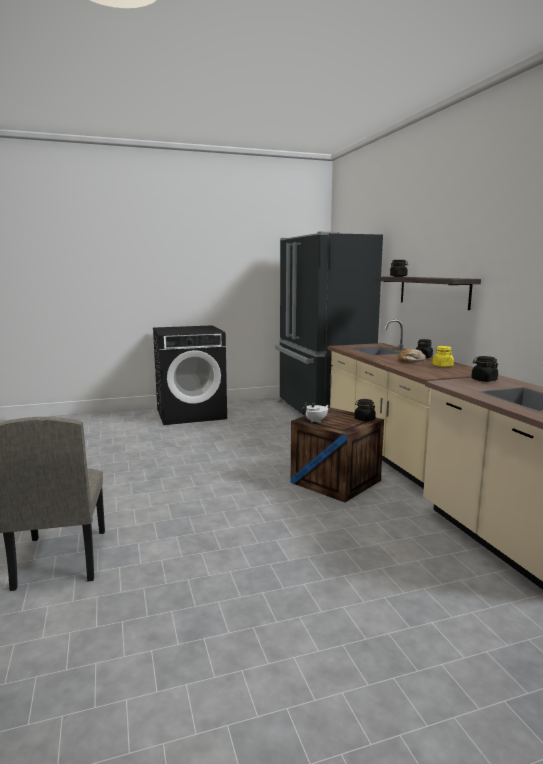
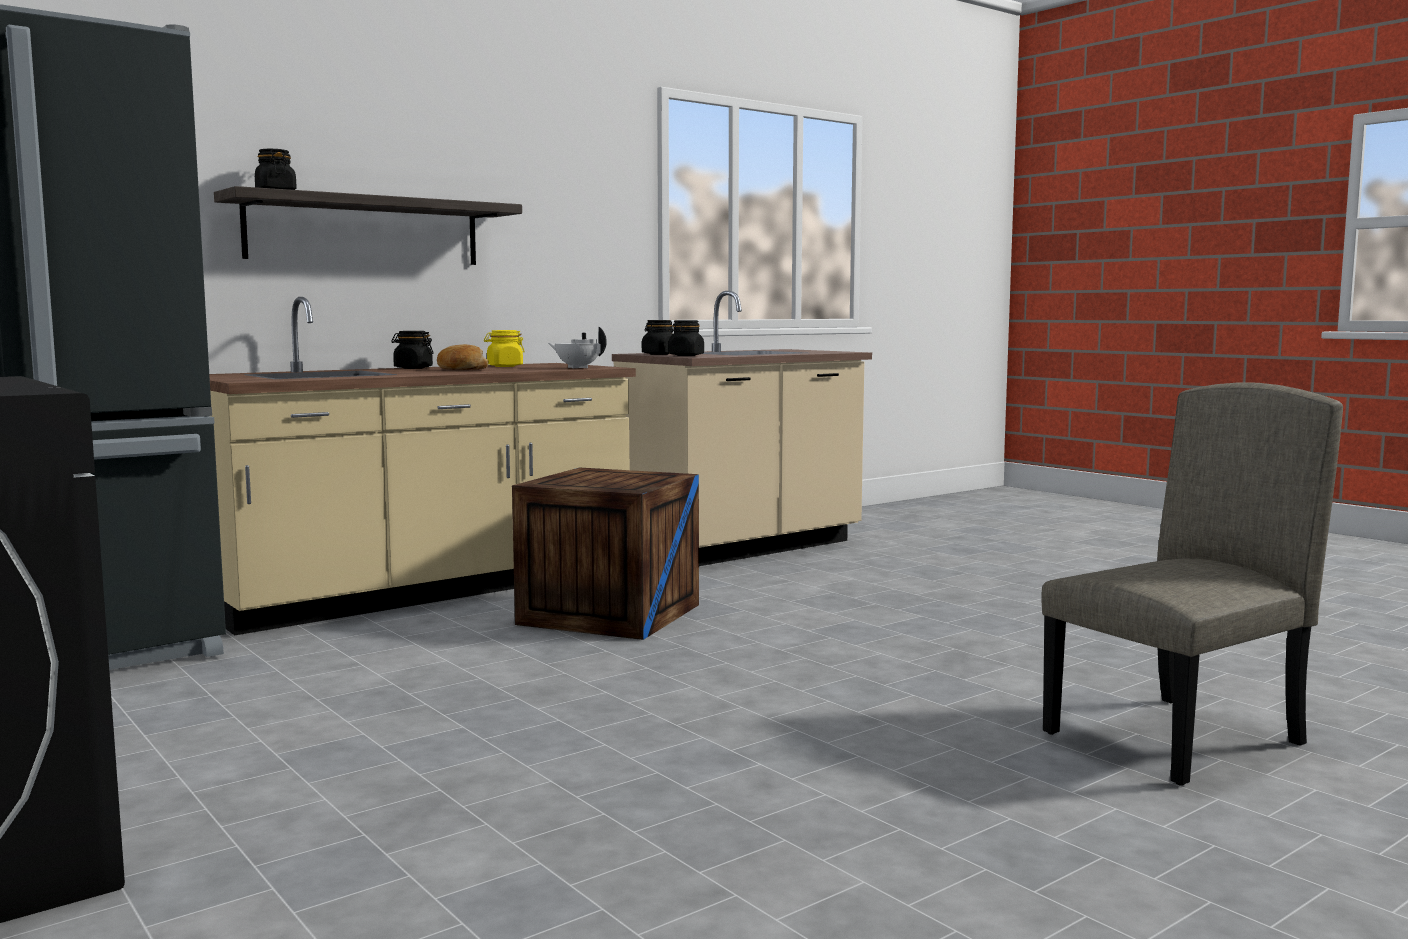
camera: 110 degrees left, 5 degrees down
white teapot [303,402,328,423] -> white teapot moved to [548,327,607,368]
black jar [354,399,376,422] -> black jar moved to [668,320,704,356]

